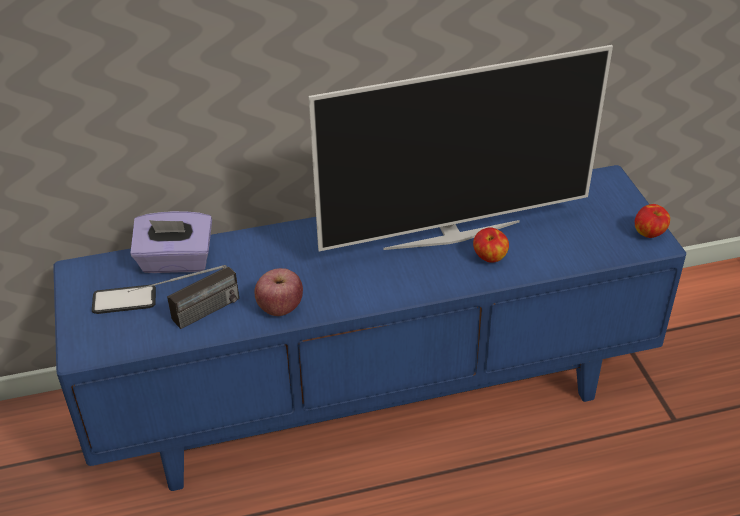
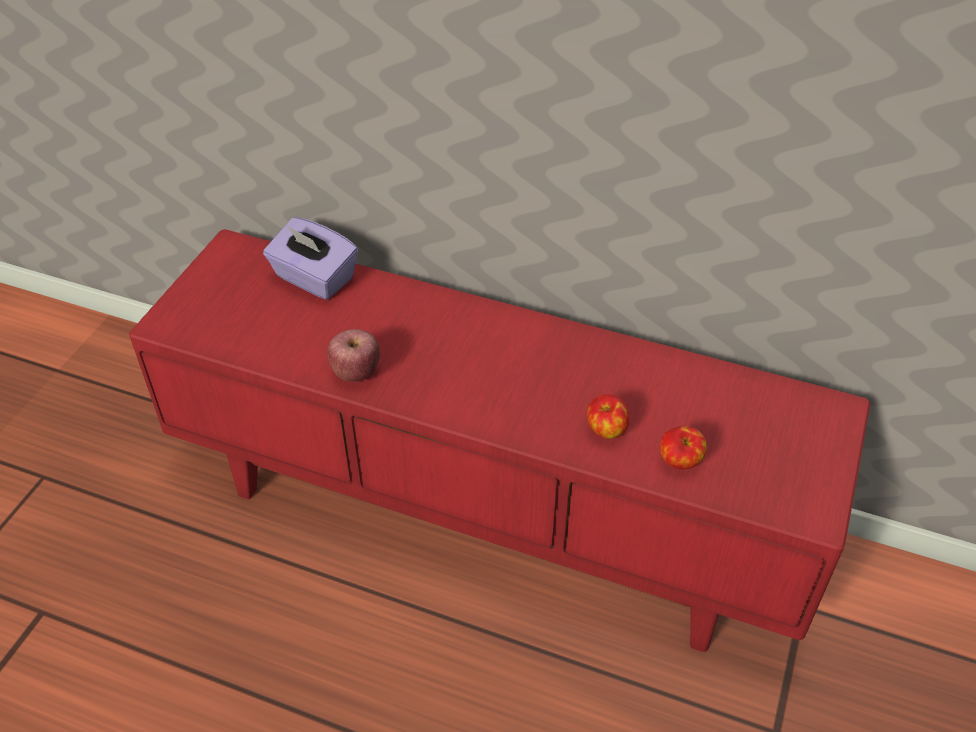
camera: 35 degrees right, 5 degrees up
blue tv stand [53,165,686,491] -> red tv stand [129,229,870,652]
phone [92,285,156,314] -> none
radio [128,265,239,329] -> none
television [308,45,613,251] -> none
apple [635,204,670,238] -> apple moved to [660,426,707,469]

